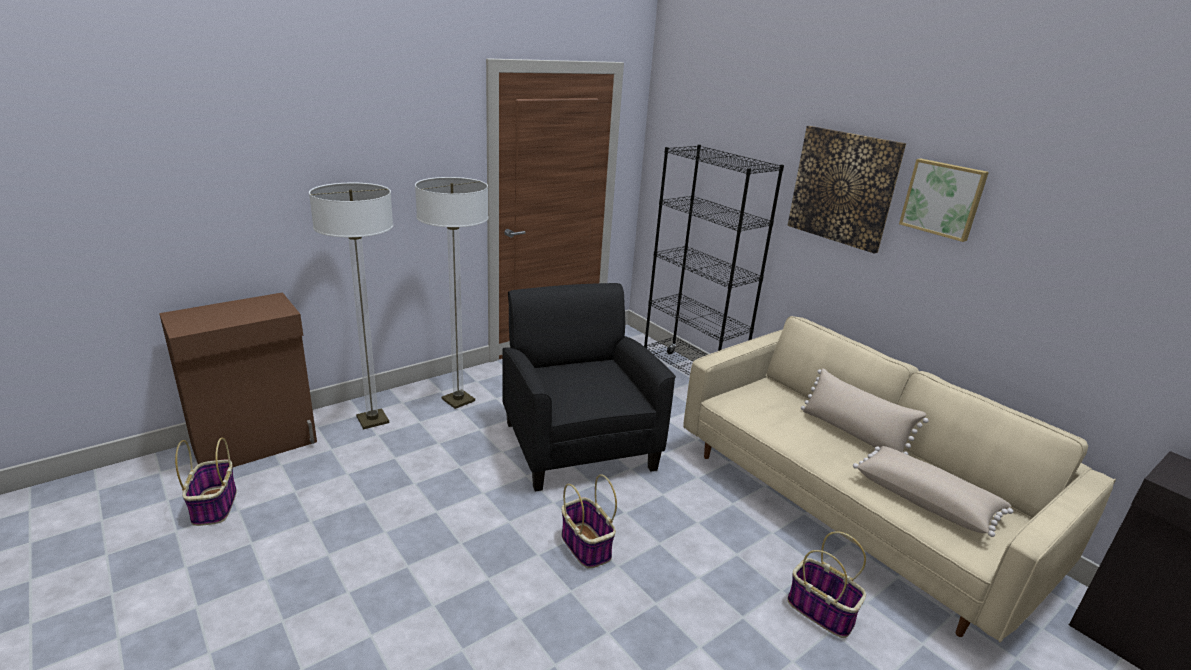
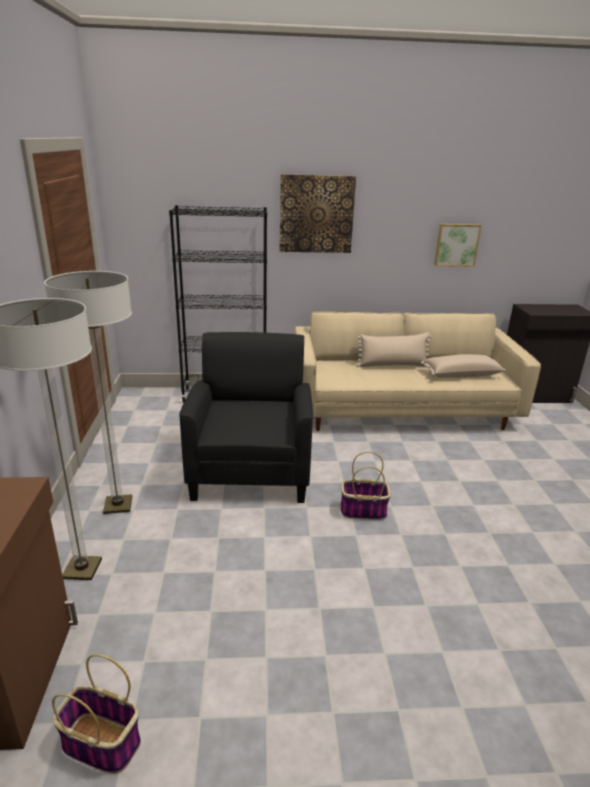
camera: 55 degrees left, 0 degrees up
black armchair [502,283,676,492] -> black armchair turned 75 degrees clockwise [179,332,313,503]
basket [787,531,866,638] -> none
picture [899,159,989,242] -> picture moved to [434,224,482,267]

